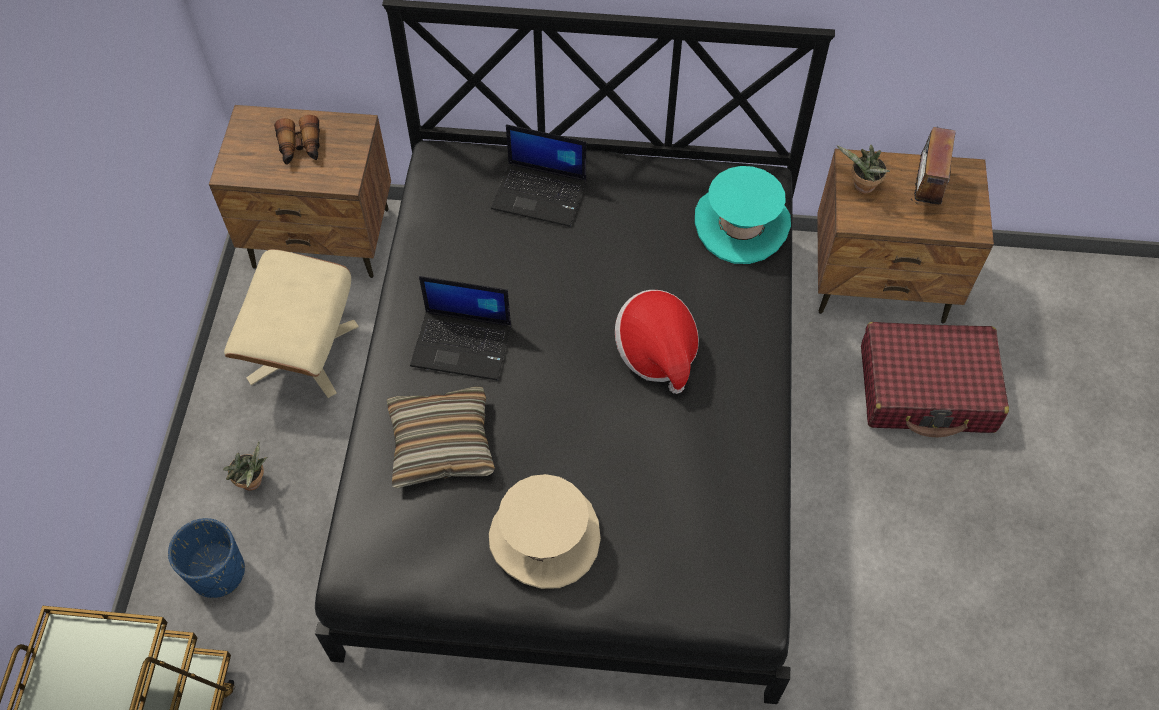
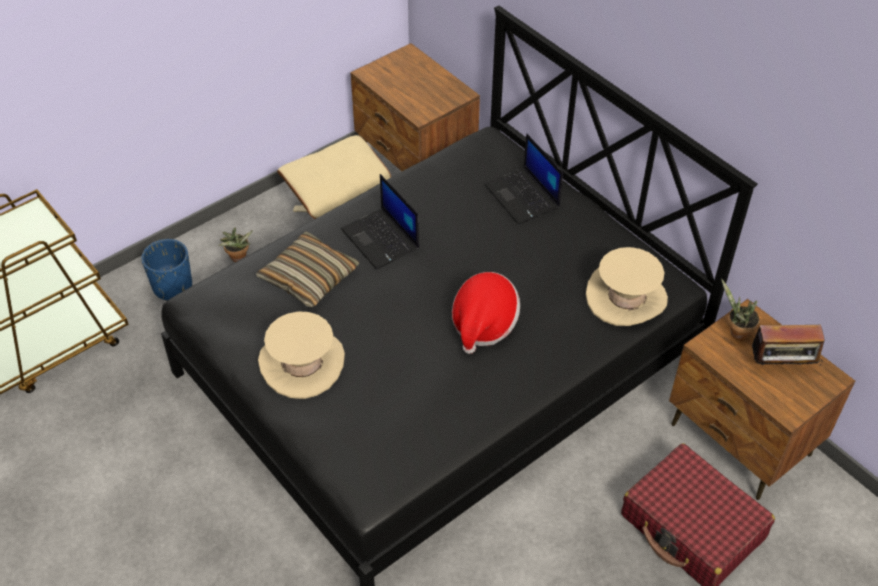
camera: 45 degrees right, 10 degrees down
binoculars [274,115,320,165] -> none
turquoise hat [695,166,791,264] -> beige hat [586,247,668,326]
radio [903,126,956,205] -> radio turned 150 degrees counterclockwise [752,325,825,375]

